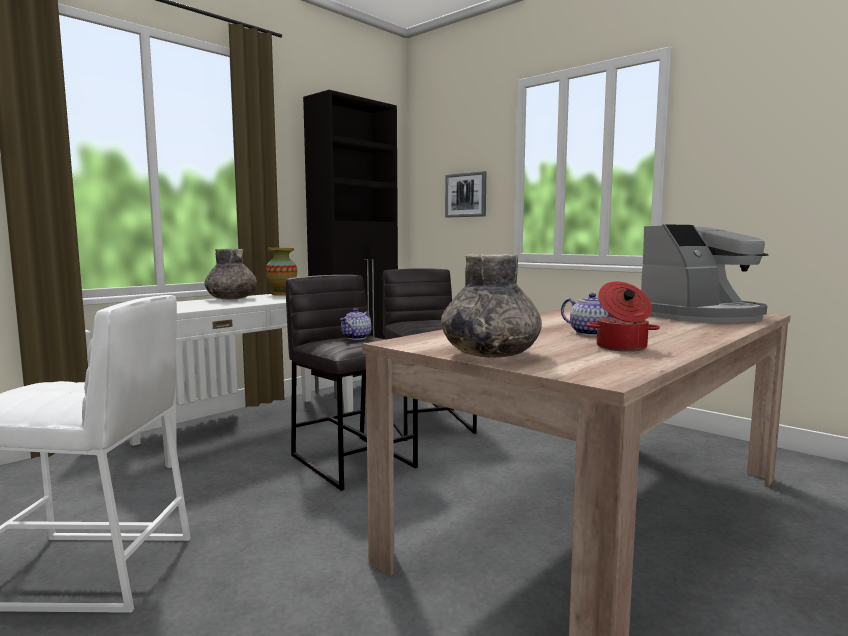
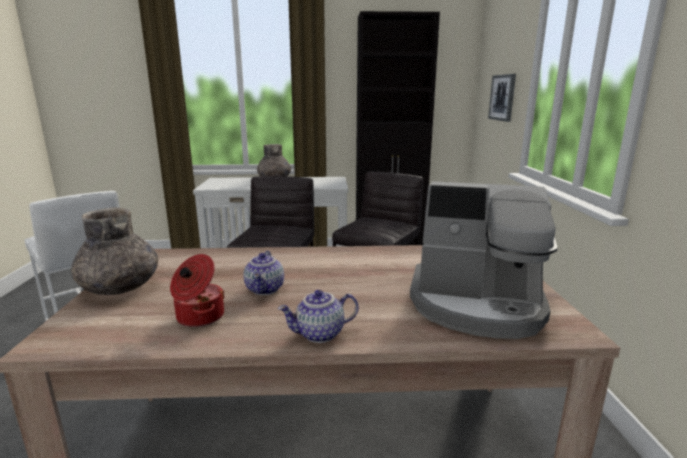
camera: 45 degrees right, 10 degrees up
vase [266,248,297,295] -> none
teapot [341,308,371,340] -> teapot moved to [278,290,359,343]

